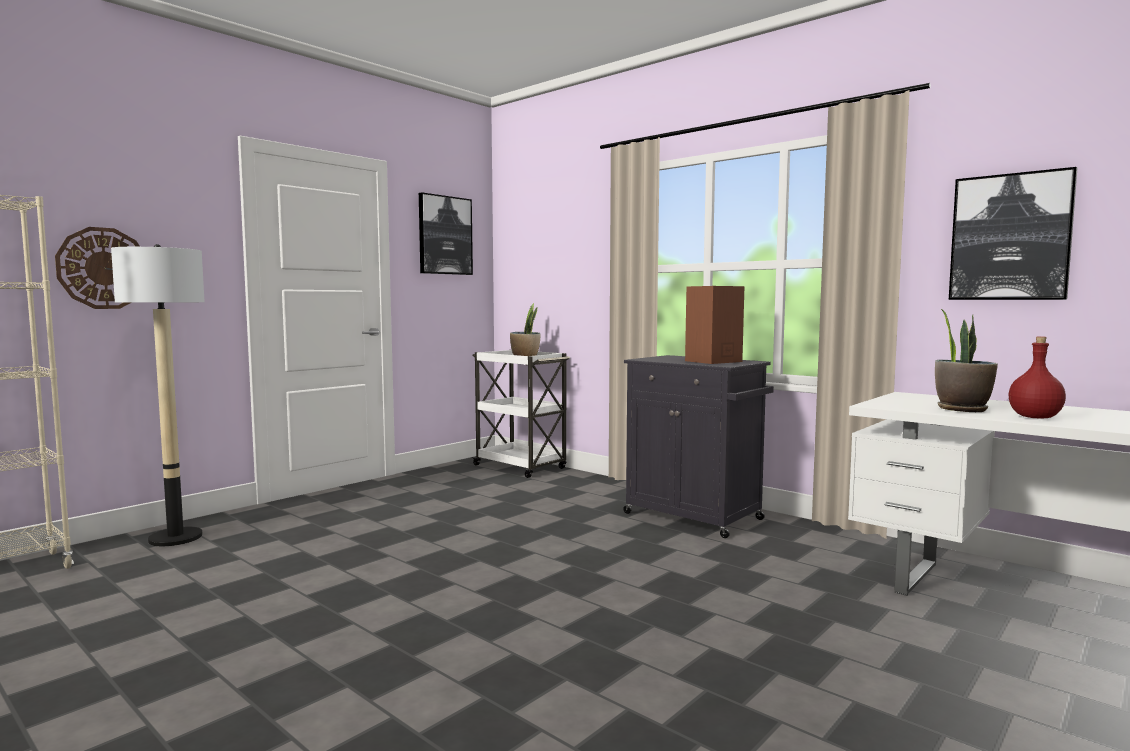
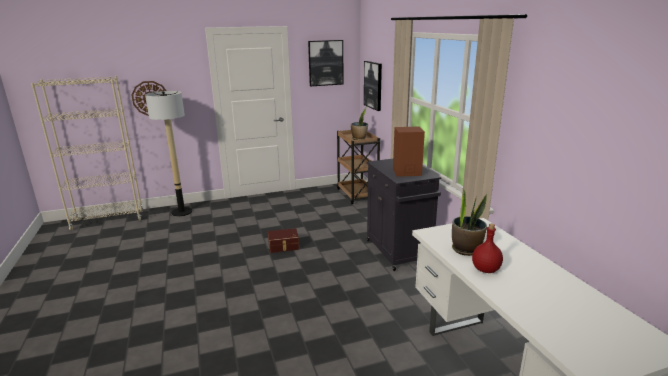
camera: 30 degrees right, 15 degrees up
white cart [472,350,570,478] -> brown cart [337,130,380,204]
picture [949,167,1077,300] -> picture moved to [364,61,382,111]
none -> brown storage box [268,228,299,253]

